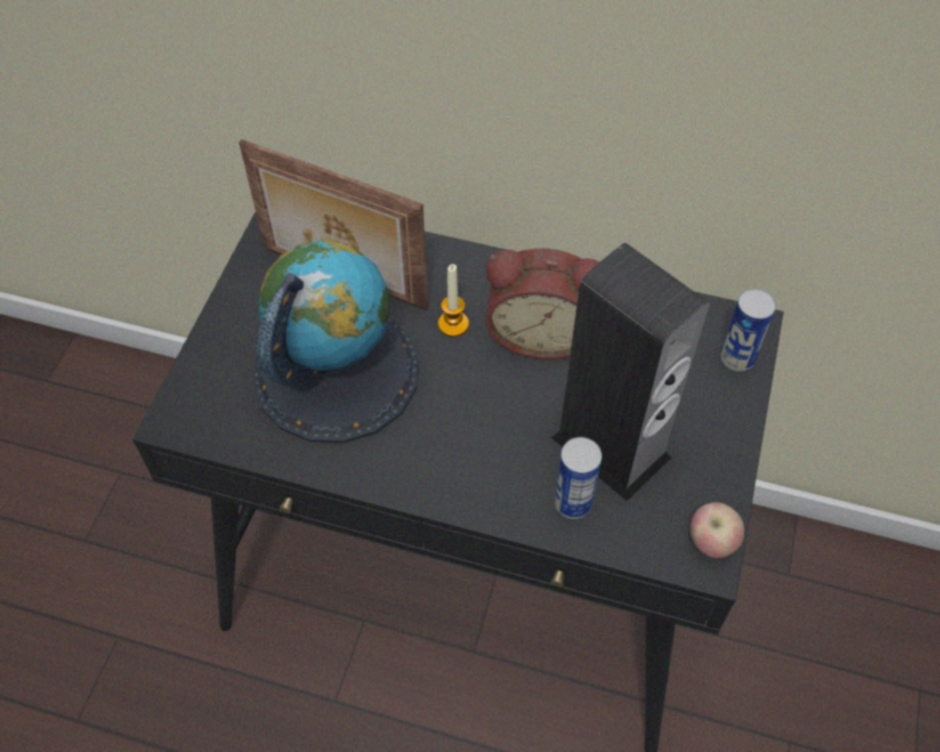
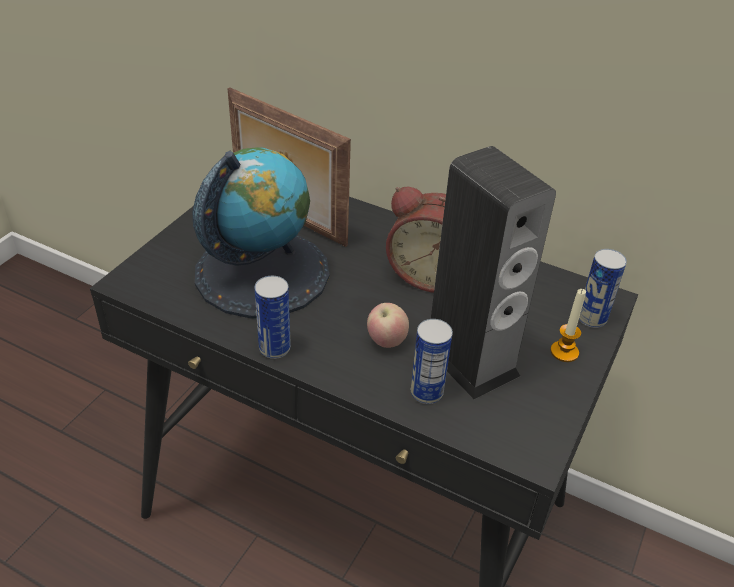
camera: 10 degrees right, 15 degrees down
candle [438,264,469,337] -> candle moved to [550,289,586,362]
apple [690,502,744,558] -> apple moved to [367,303,409,348]
none -> can [254,276,291,359]

